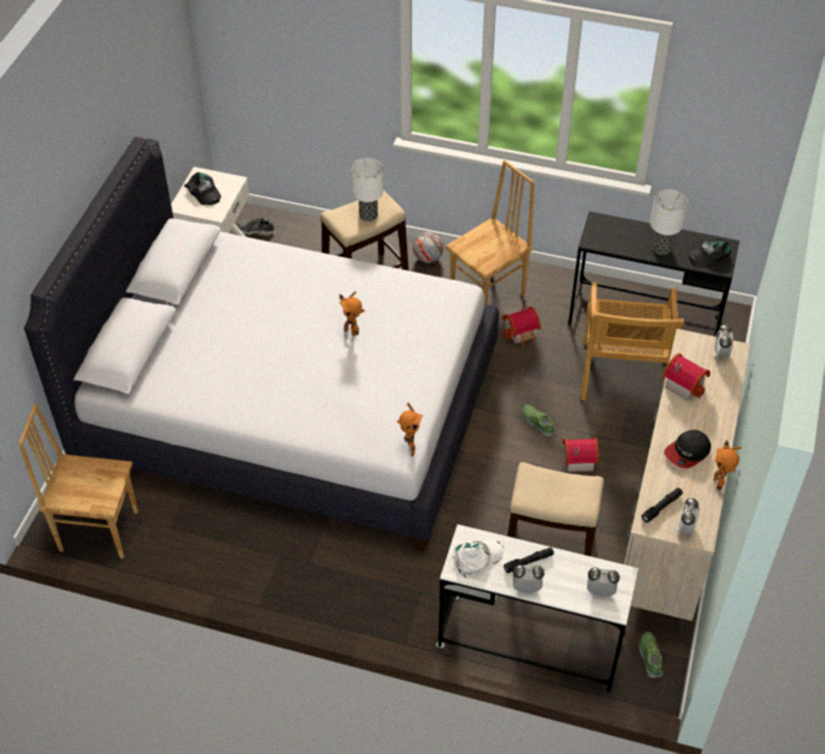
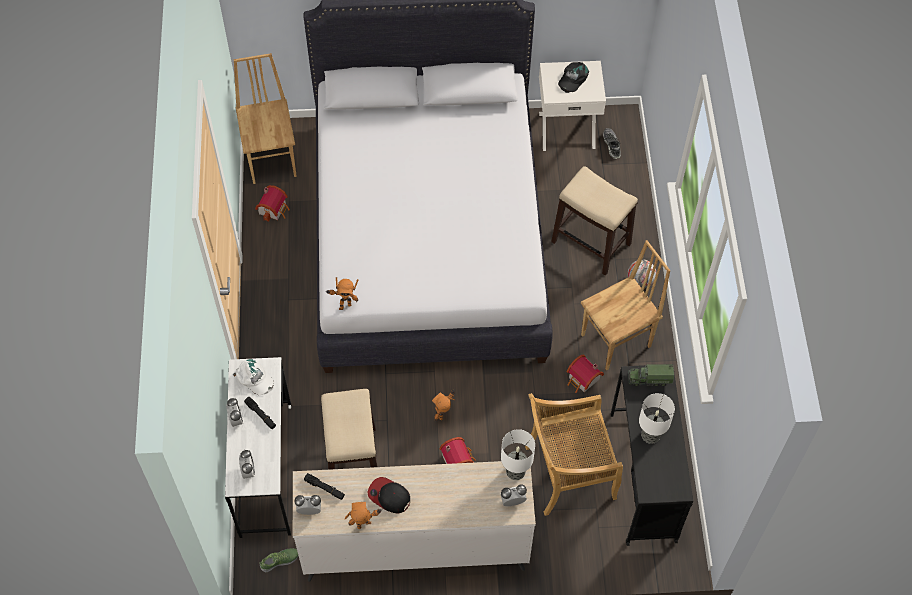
camera: 70 degrees right, 10 degrees up
toy robot [339,292,365,336] -> toy robot moved to [432,390,455,421]
table lamp [351,158,383,222] -> table lamp moved to [501,429,535,480]
brown chair [445,160,535,304] -> brown chair turned 60 degrees counterclockwise [581,240,670,370]
shoe [522,404,555,437] -> none
toy house [663,353,710,401] -> toy house moved to [255,185,290,222]
black cap [688,237,731,267] -> none
none -> toy truck [628,364,674,386]

